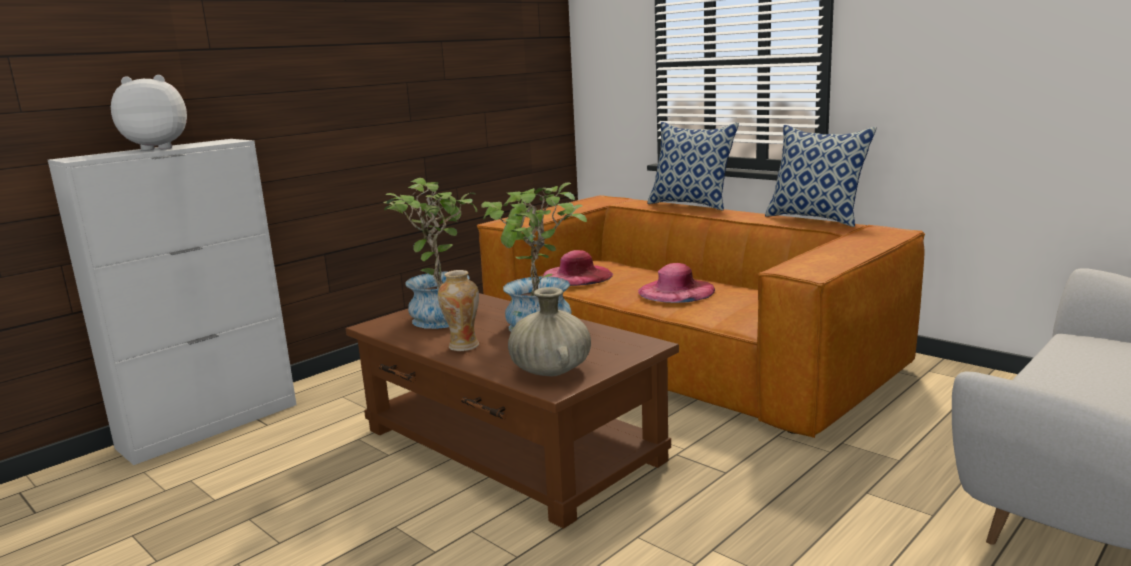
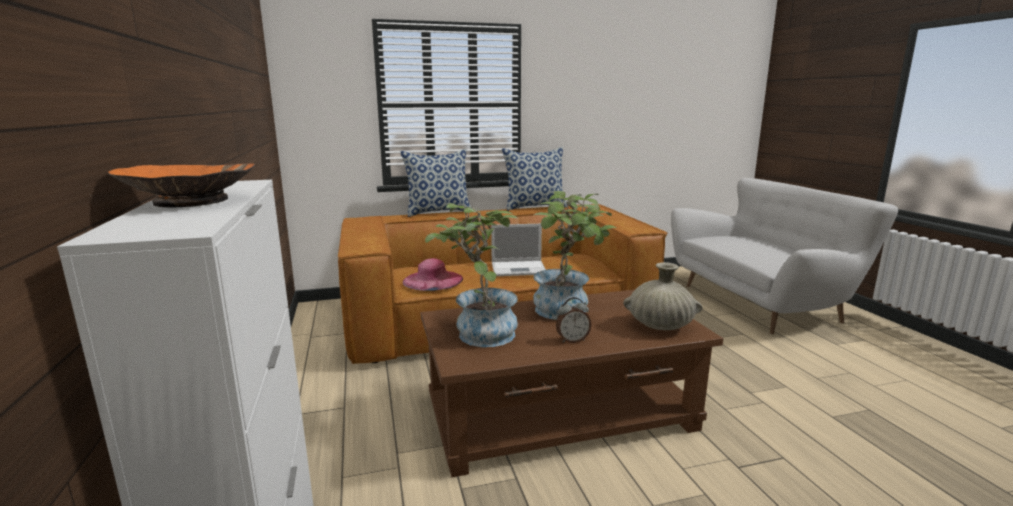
camera: 60 degrees left, 0 degrees up
plush toy [111,75,187,151] -> orange bowl [108,163,255,207]
vase [438,270,479,351] -> alarm clock [556,297,591,343]
pink hat [638,263,715,303] -> laptop [491,224,546,276]

